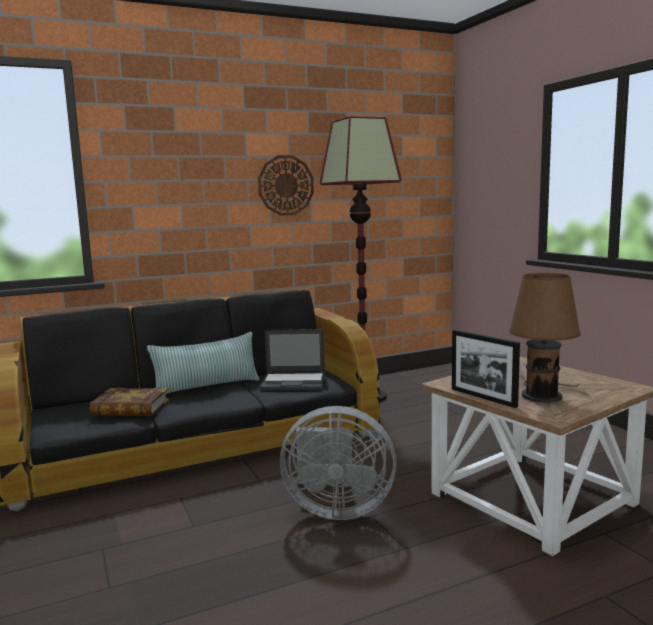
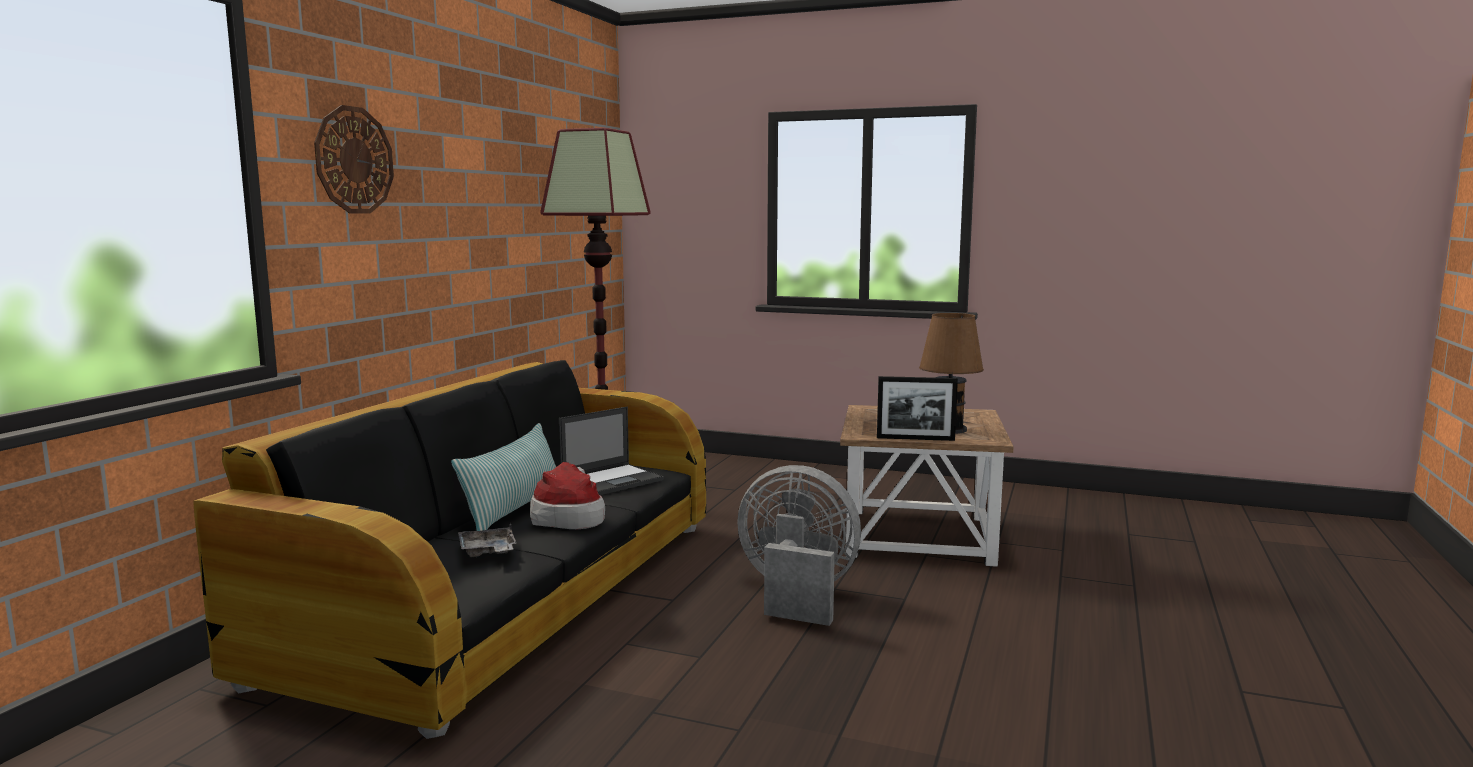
camera: 45 degrees left, 0 degrees up
book [89,387,169,416] -> grey tray [458,523,516,557]
wall clock [258,155,314,216] -> wall clock moved to [314,105,394,214]
grey fan [280,406,397,520] -> grey fan turned 120 degrees counterclockwise [737,465,861,626]
none -> hat [530,462,605,529]

